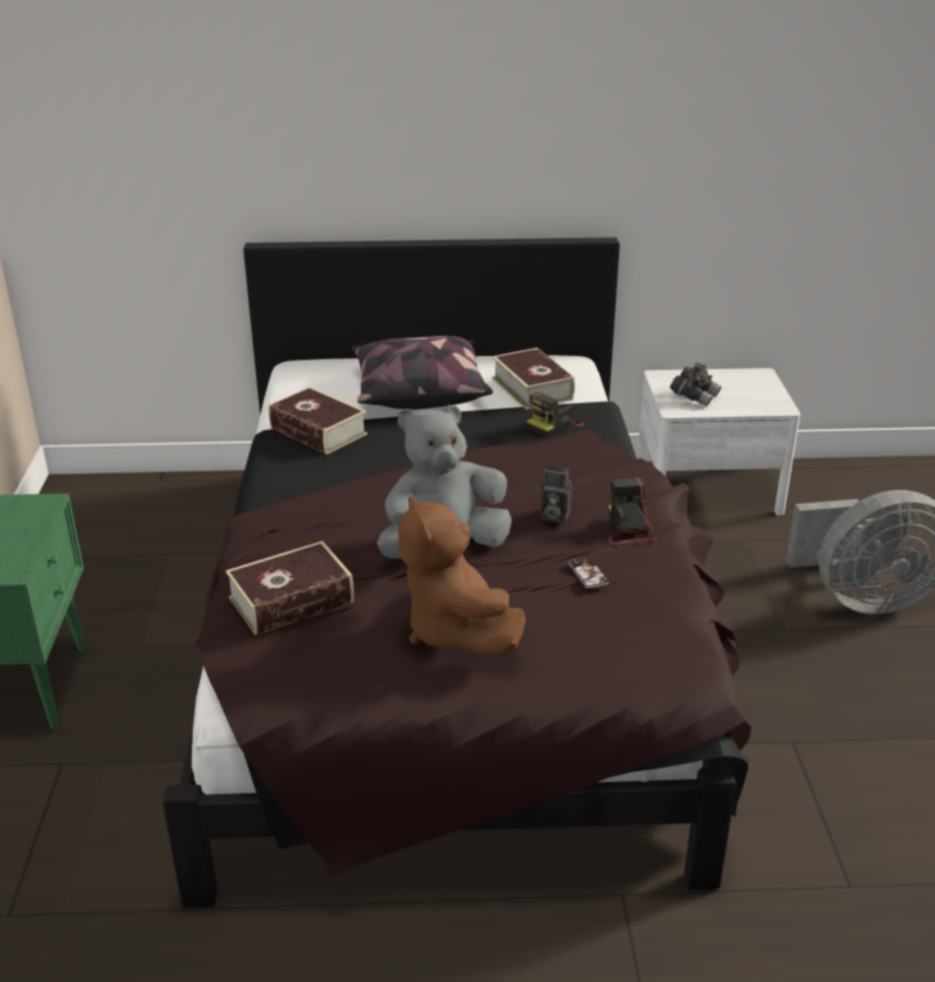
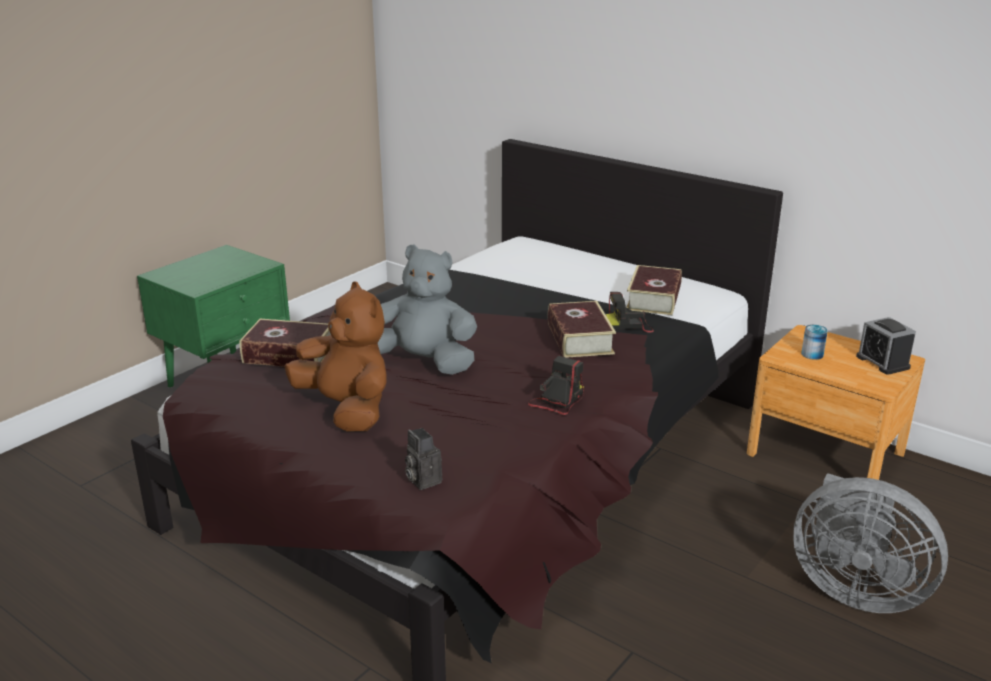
camera: 40 degrees right, 5 degrees down
book [269,387,367,455] -> book moved to [548,301,616,358]
pillow [352,336,493,410] -> none
brown plush toy [398,493,526,656] -> brown plush toy turned 120 degrees clockwise [284,282,387,431]
camera [541,466,572,523] -> camera moved to [405,428,442,490]
phone [568,556,609,589] -> none
white nightstand [637,368,801,516] -> brown nightstand [747,325,925,480]
grey binoculars [670,363,722,407] -> can [801,325,828,360]
none -> alarm clock [856,317,916,375]

